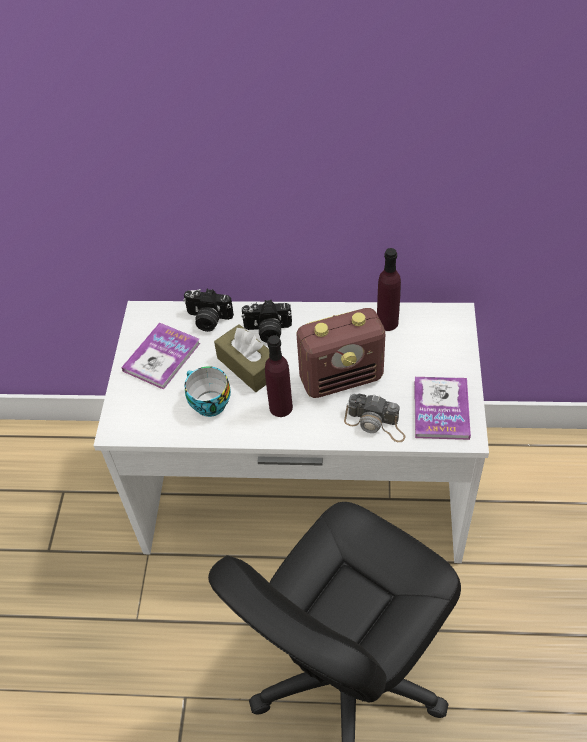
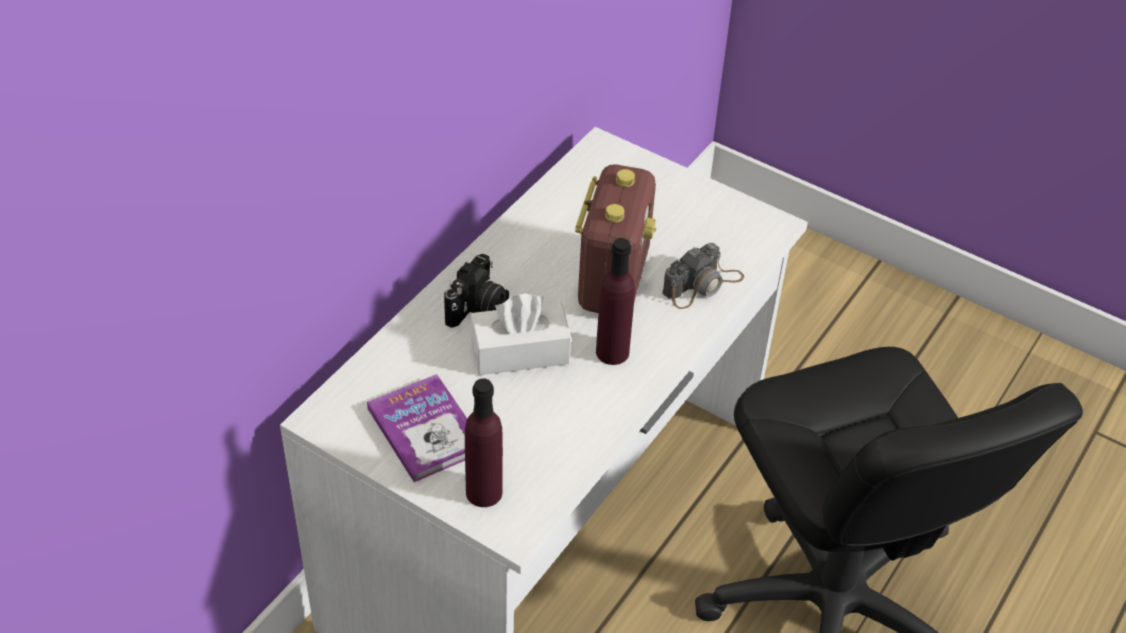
camera: 65 degrees left, 5 degrees down
camera [183,289,234,332] -> none
cup [184,366,231,417] -> none
brown tissue box [214,324,269,392] -> white tissue box [470,293,571,375]
purple bottle [377,248,401,331] -> purple bottle moved to [465,378,503,507]
book [414,377,471,440] -> none

